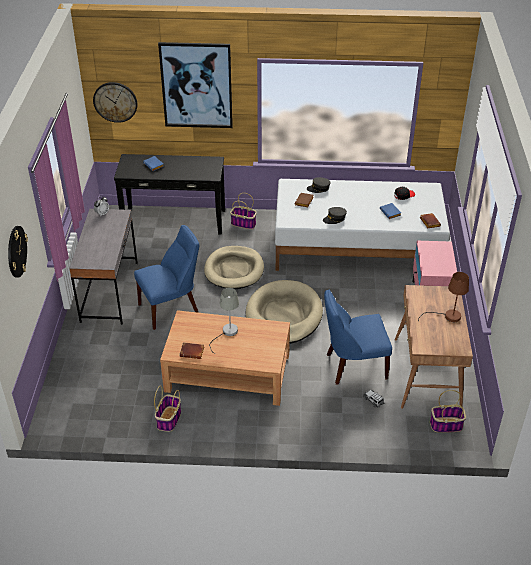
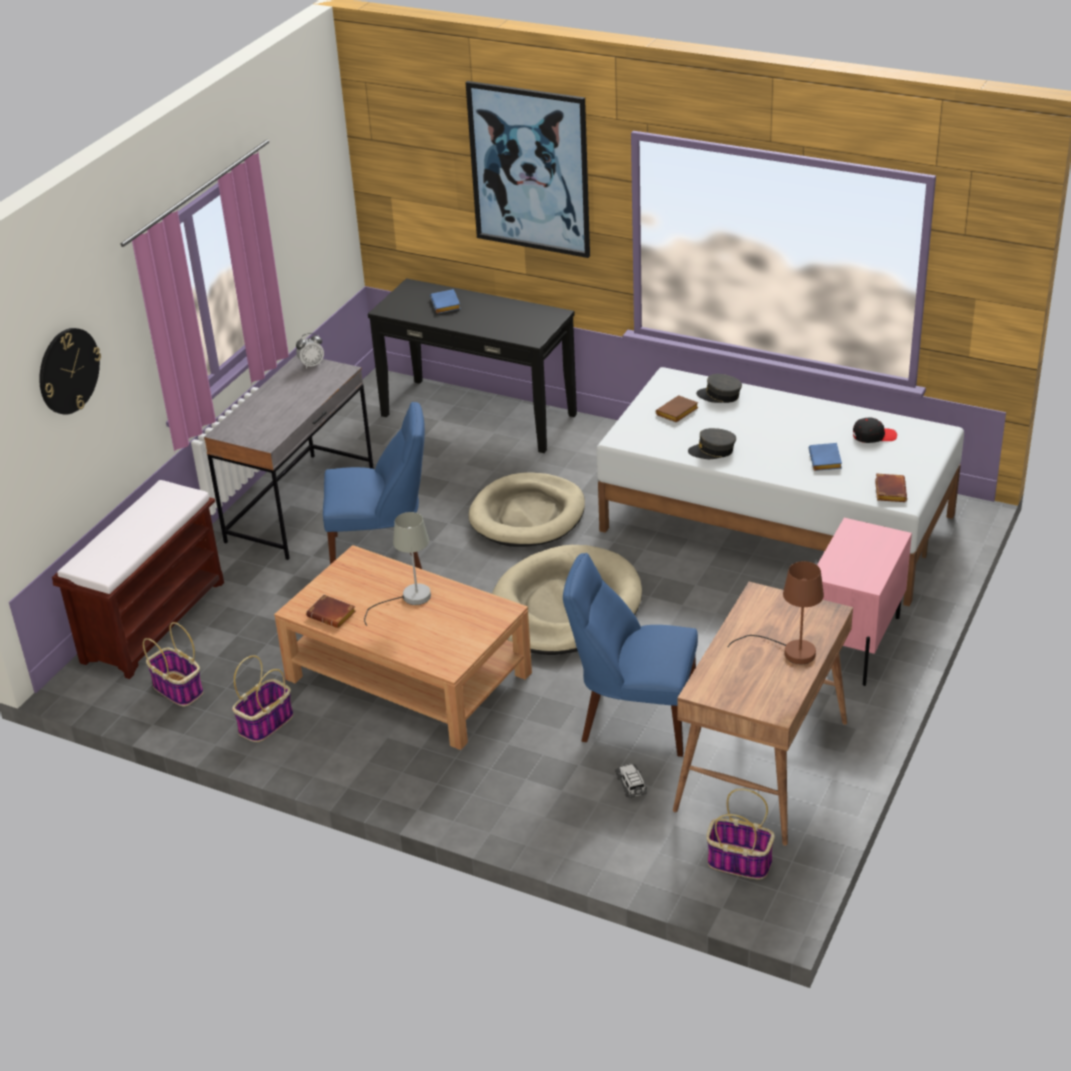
camera: 25 degrees right, 5 degrees down
wall clock [93,82,137,123] -> none
basket [230,193,257,229] -> basket moved to [143,622,203,707]
none -> brown bench [52,480,224,679]

